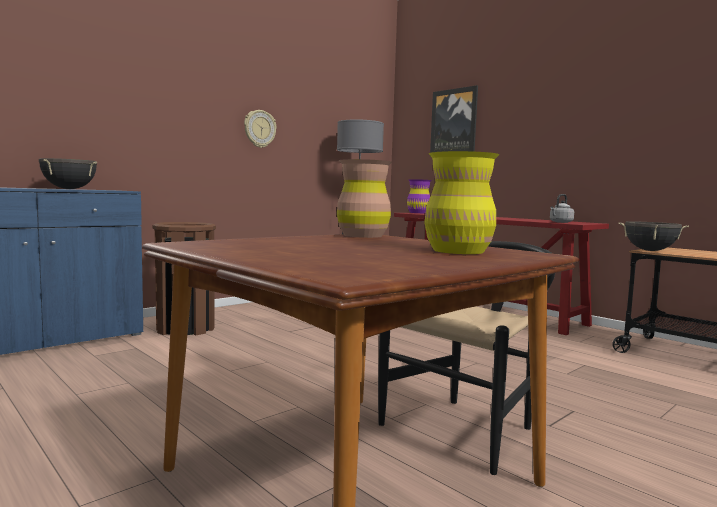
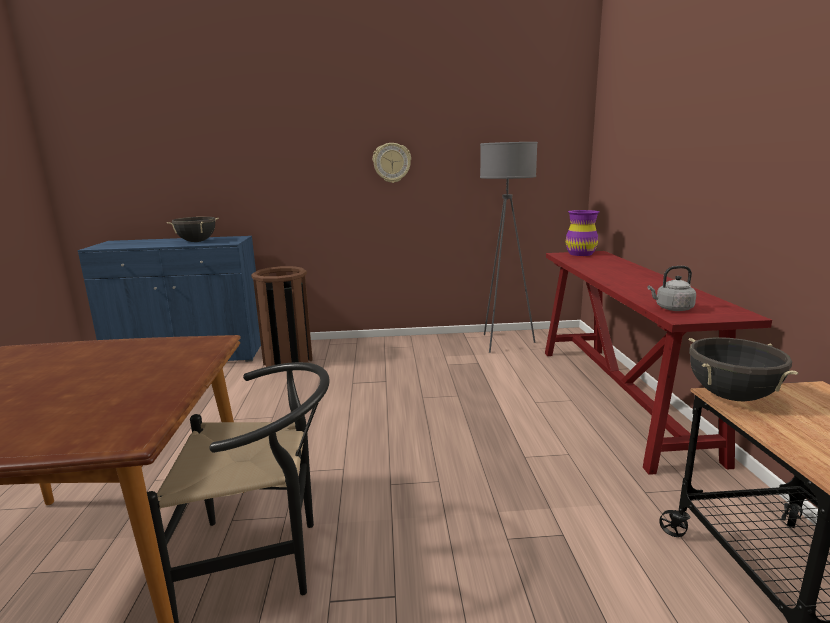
camera: 40 degrees right, 10 degrees up
brown vase [337,159,392,238] -> none
yellow vase [424,151,500,254] -> none
picture [430,85,478,153] -> none

